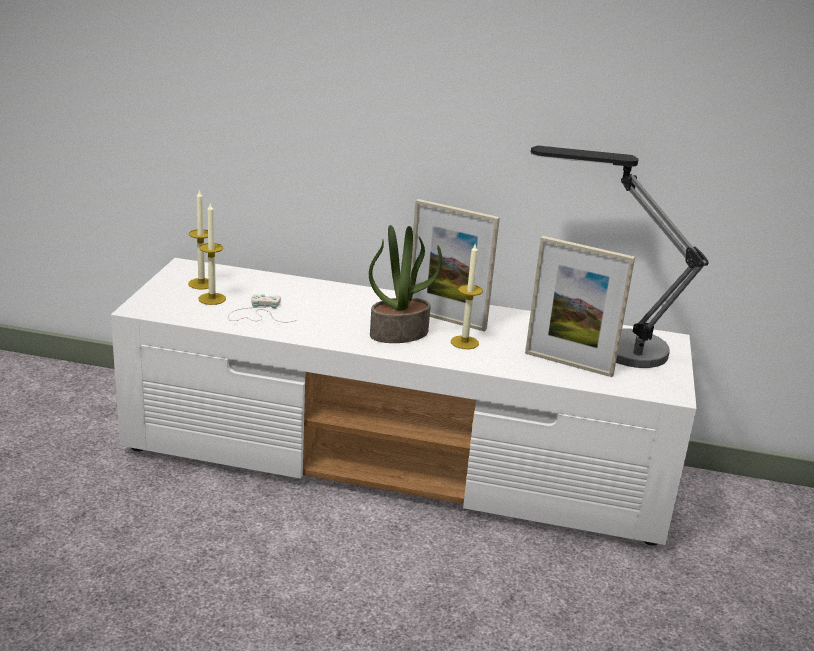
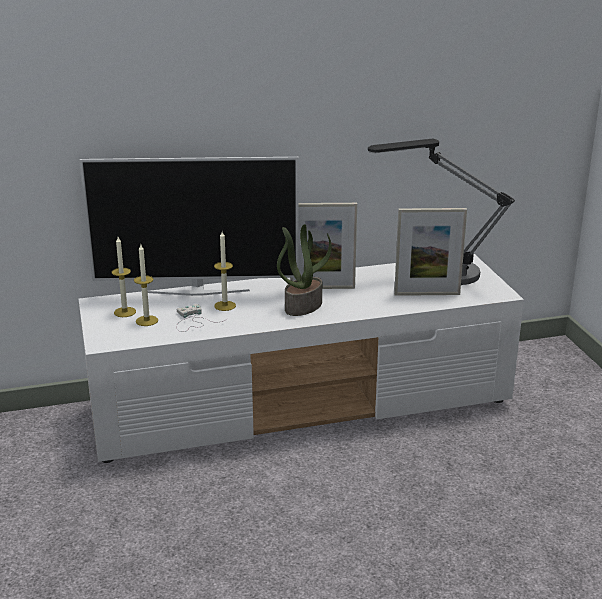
camera: 25 degrees left, 0 degrees up
candle [451,243,483,349] -> candle moved to [214,231,236,311]
none -> television [79,157,299,296]

